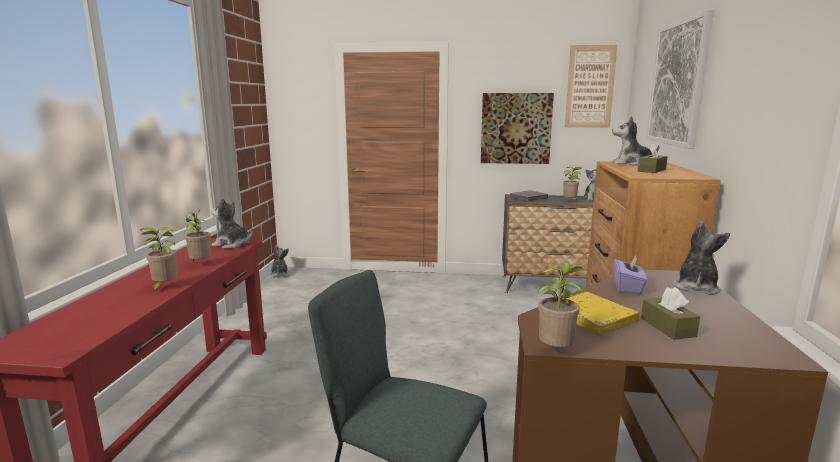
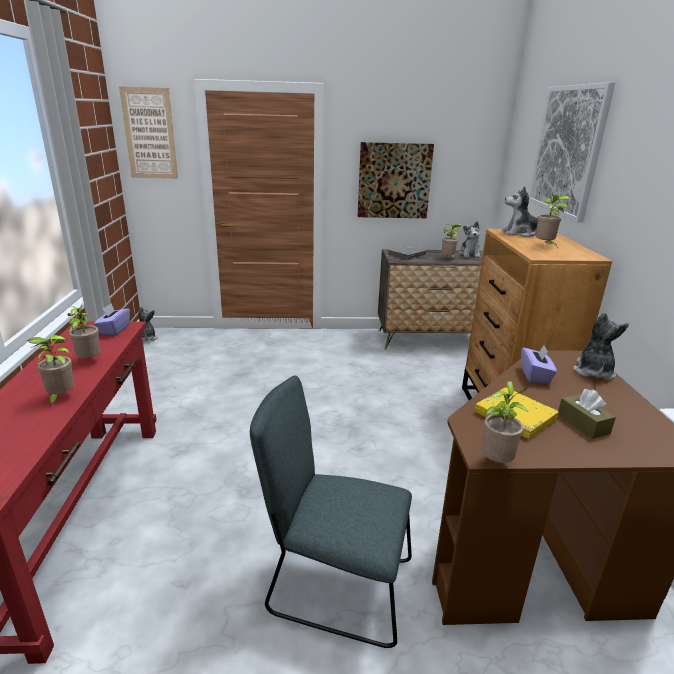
camera: 10 degrees left, 10 degrees up
plush toy [211,198,253,249] -> purple tissue box [94,303,130,336]
picture [565,45,618,128] -> picture moved to [119,86,178,179]
brown tissue box [638,143,668,173] -> potted plant [536,194,570,248]

